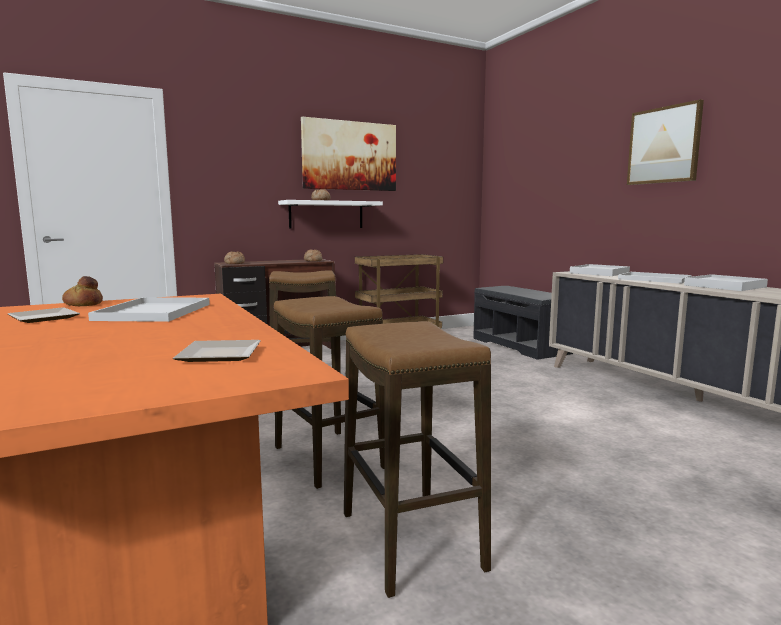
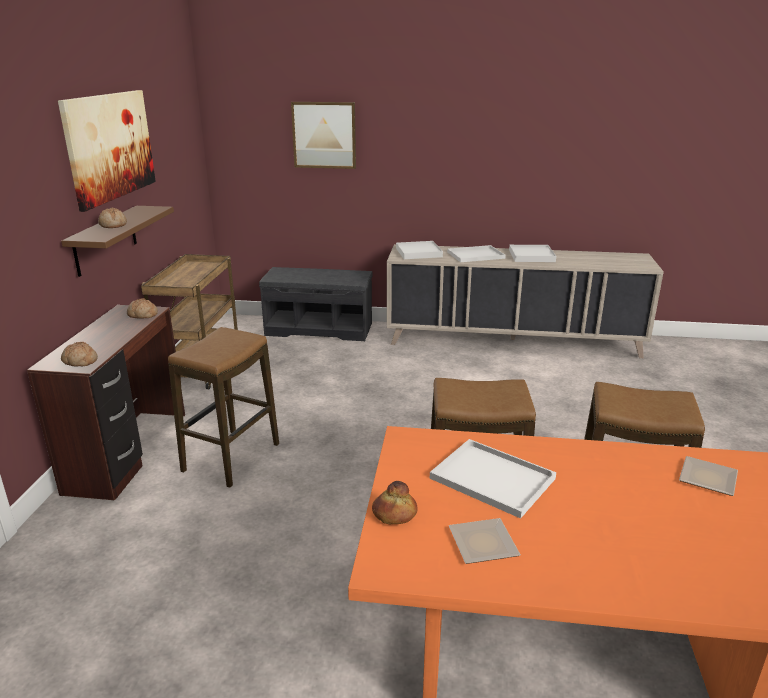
camera: 55 degrees left, 15 degrees up
white shelf [278,200,383,229] -> brown shelf [61,206,174,277]
picture [627,99,704,185] -> picture moved to [291,102,356,169]

